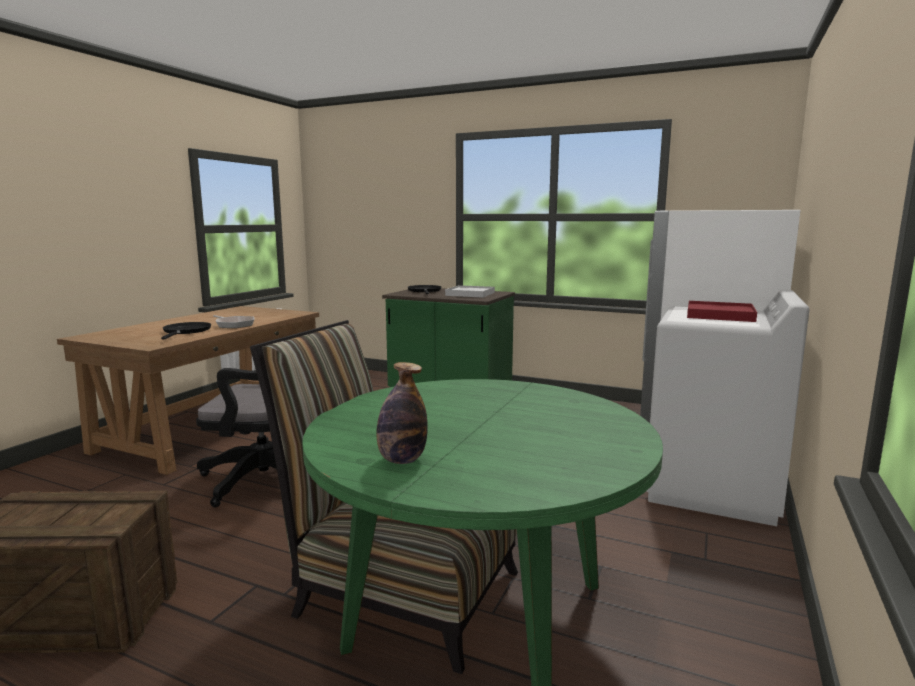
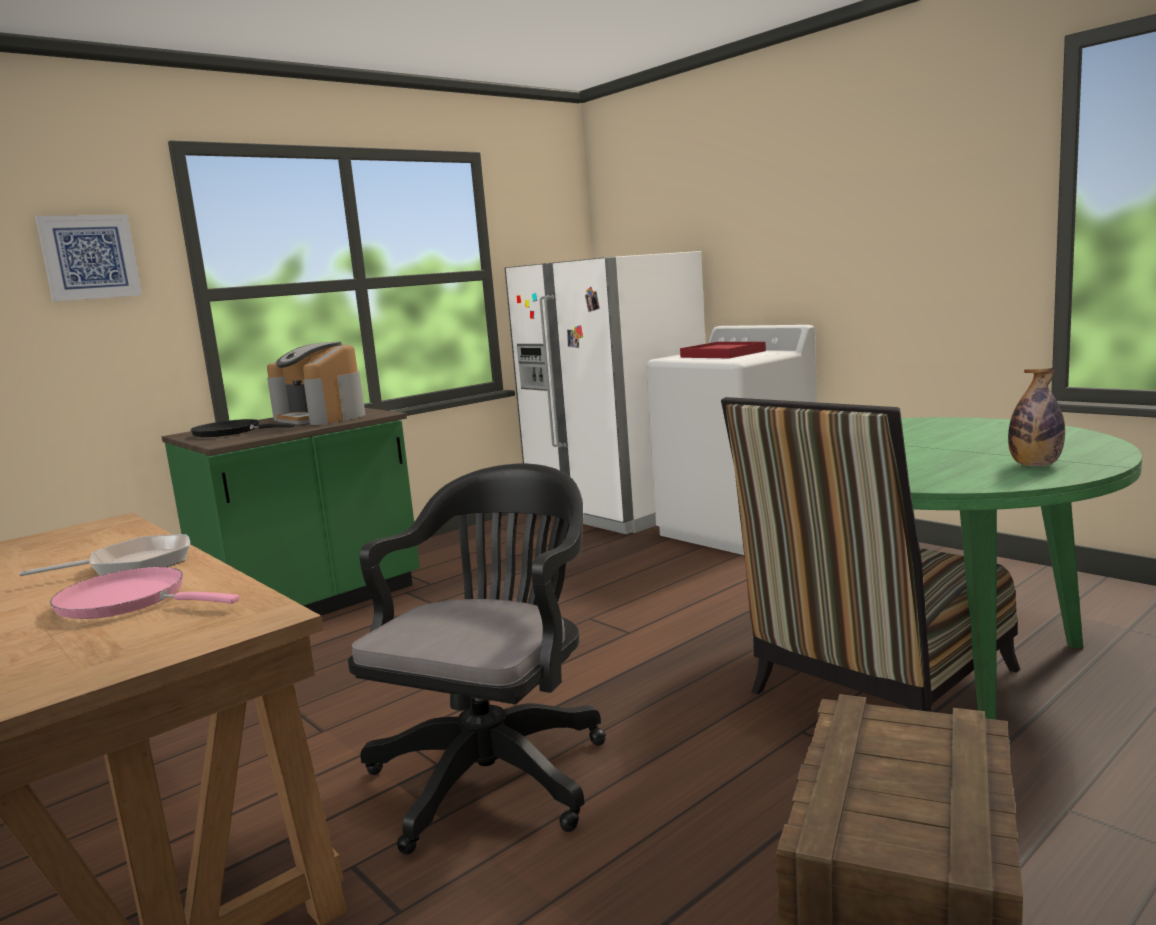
camera: 65 degrees left, 0 degrees up
black frying pan [161,322,211,339] -> pink frying pan [50,567,239,619]
white tray [445,285,495,298] -> coffee machine [267,342,366,425]
none -> picture [35,215,142,302]

